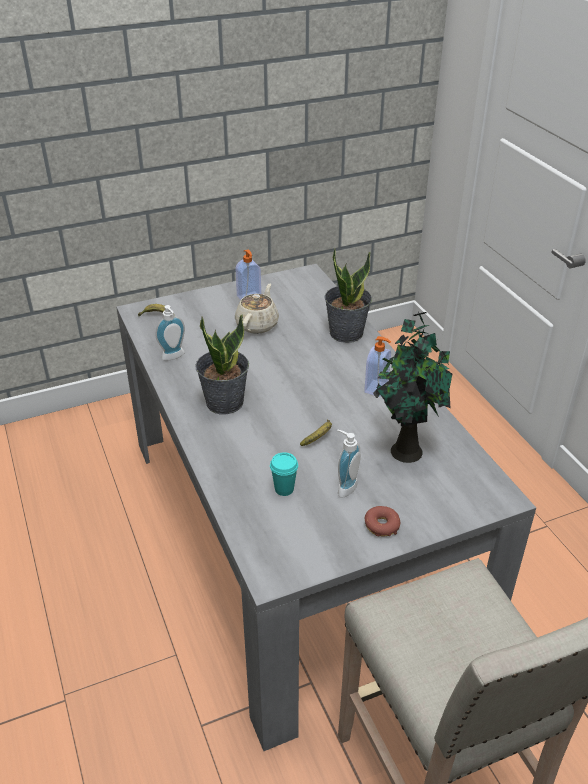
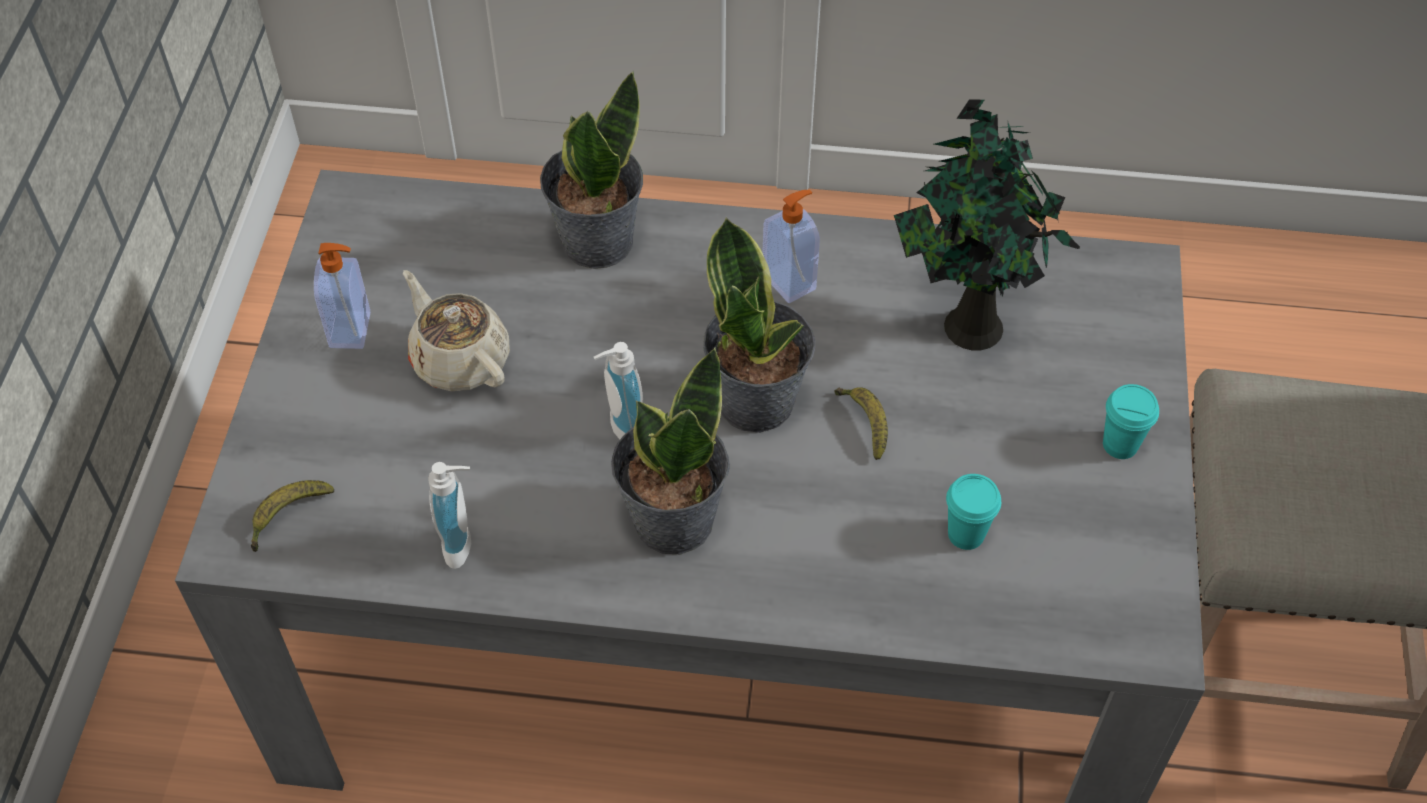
camera: 60 degrees left, 15 degrees up
soap dispenser [337,430,361,498] -> soap dispenser moved to [594,342,643,439]
donut [364,506,400,536] -> turquoise cup [1103,384,1159,459]
none -> potted plant [703,217,816,433]

